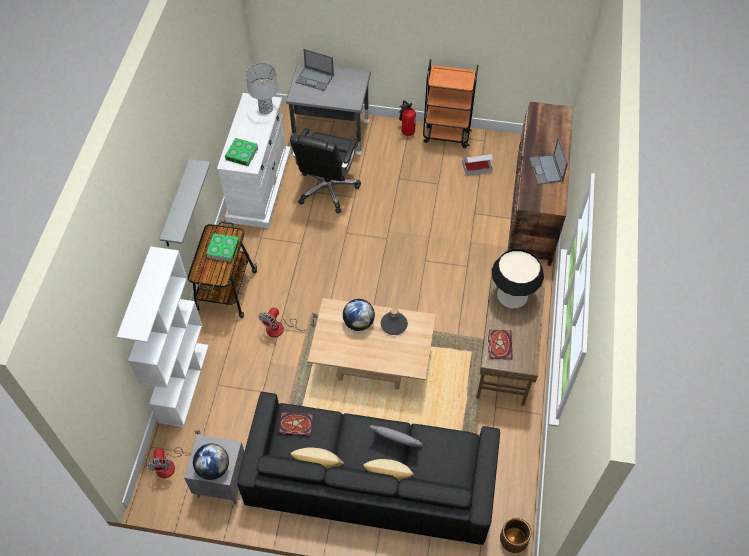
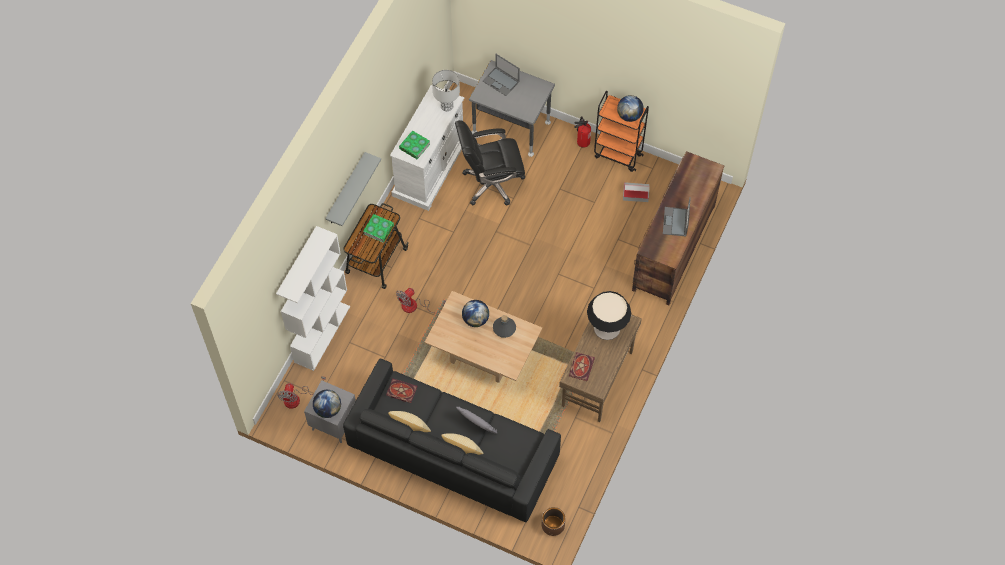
camera: 15 degrees right, 5 degrees up
black office chair [290,128,361,213] -> black office chair turned 45 degrees clockwise [455,120,525,206]
none -> globe [617,95,644,122]

